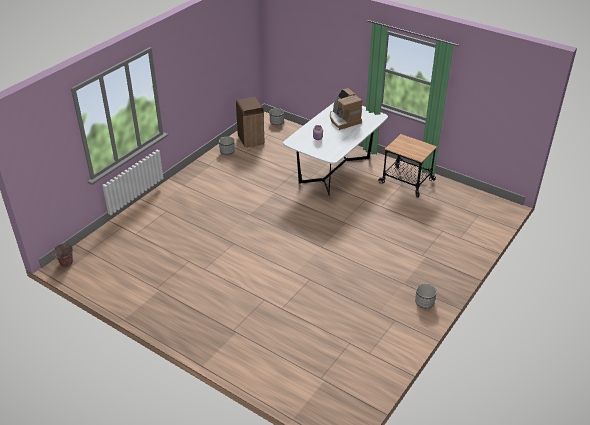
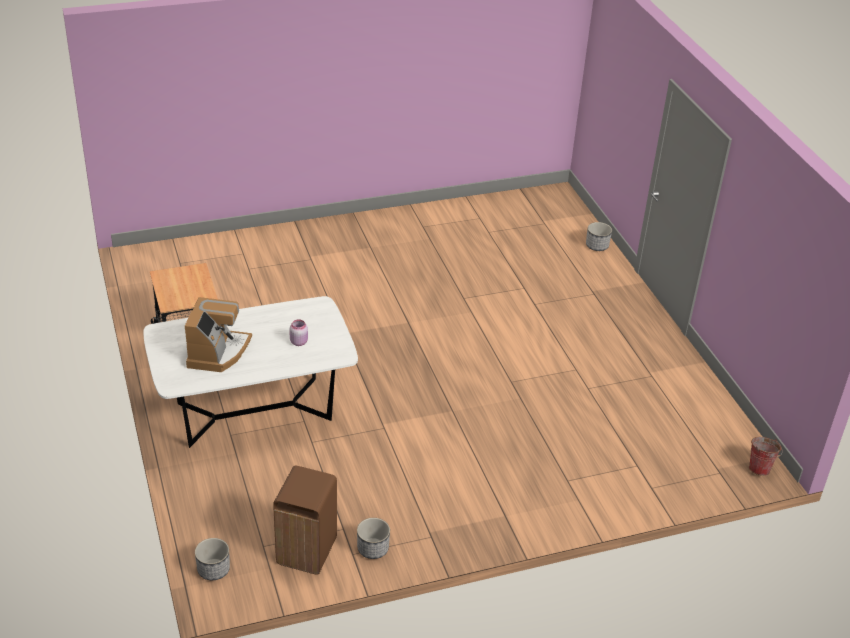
camera: 145 degrees left, 0 degrees up
planter [415,284,437,308] -> planter moved to [586,222,612,251]

